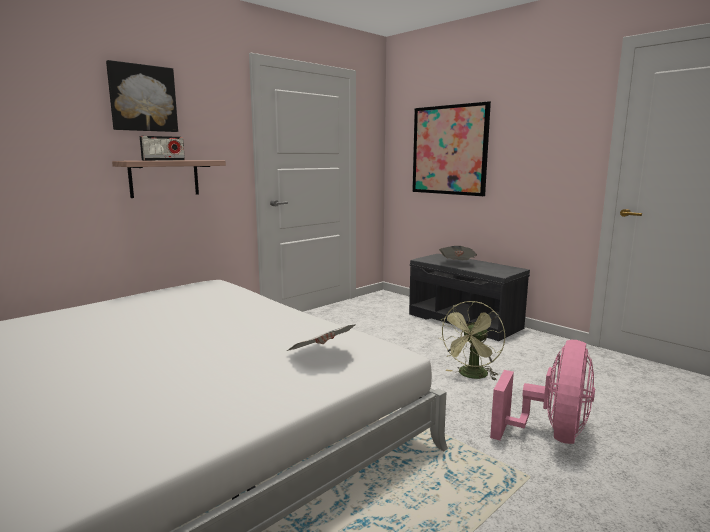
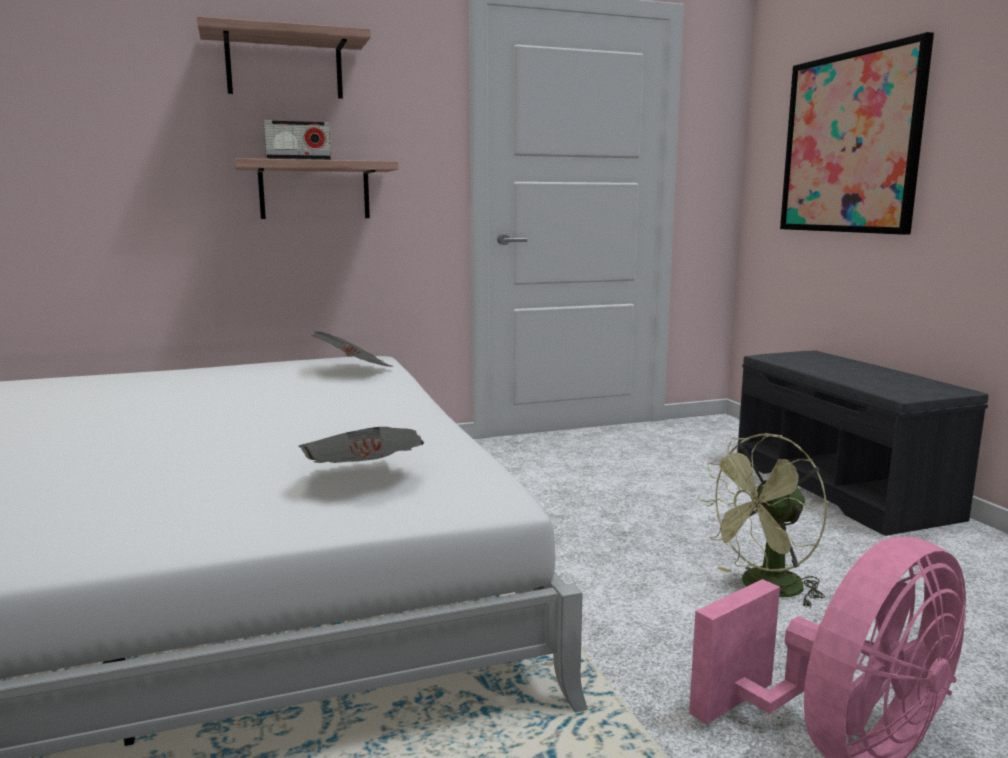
camera: 25 degrees right, 0 degrees up
picture [106,60,178,132] -> shelf [197,16,371,99]
newspaper [439,246,477,260] -> newspaper moved to [311,331,393,367]

